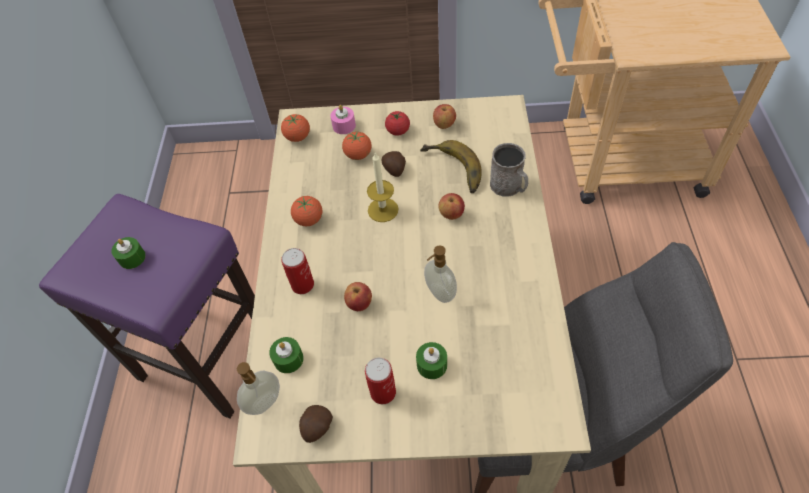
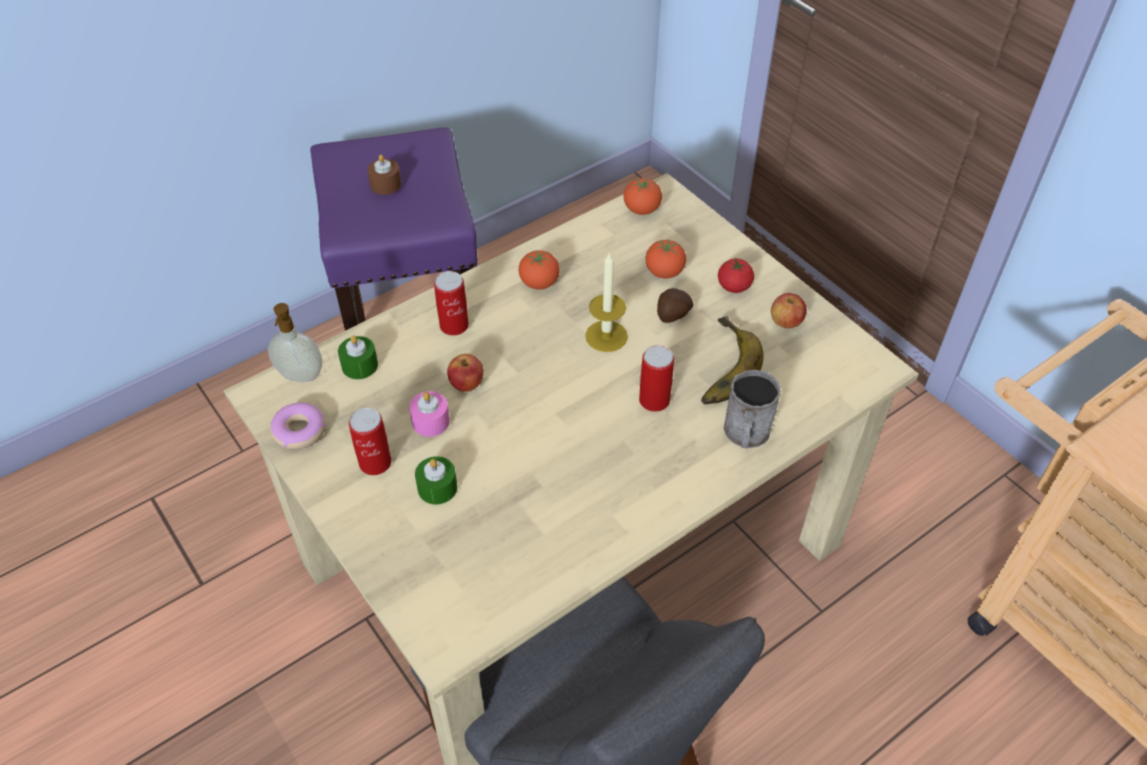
camera: 50 degrees right, 5 degrees down
green candle [111,237,146,269] -> brown candle [367,154,401,195]
potato [299,405,333,443] -> donut [270,403,326,449]
pink candle [330,105,356,134] -> pink candle moved to [409,391,450,437]
soap dispenser [424,246,457,303] -> none
apple [438,193,465,220] -> can [639,345,674,412]

